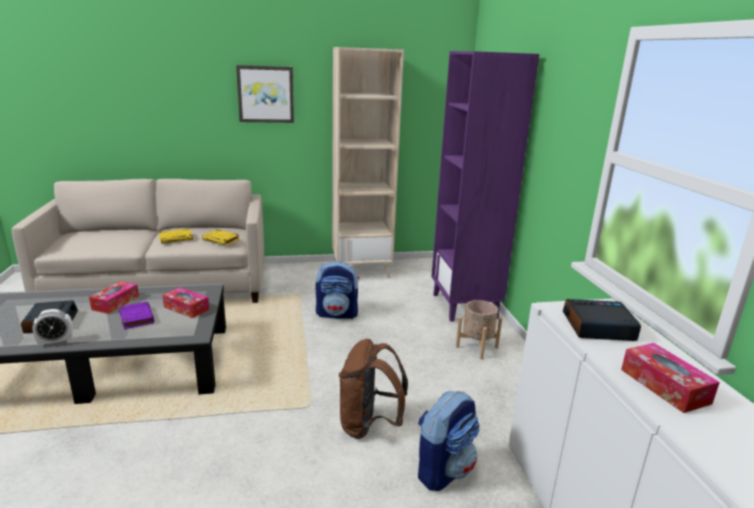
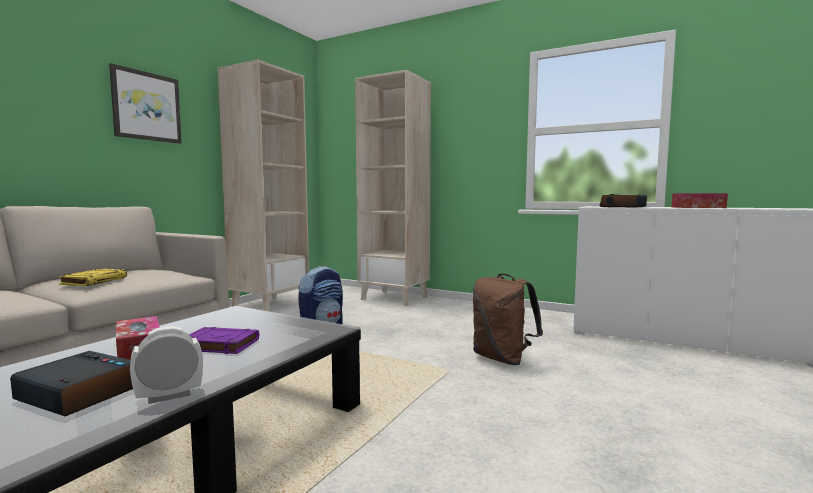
camera: 50 degrees left, 15 degrees down
alarm clock [32,309,73,347] -> alarm clock turned 135 degrees counterclockwise [130,326,203,404]
tissue box [162,287,209,318] -> none
yellow book [202,230,240,245] -> none
backpack [418,391,480,491] -> none
purple bookcase [431,51,539,322] -> beige bookcase [355,70,431,306]
beige planter [456,300,502,359] -> none

